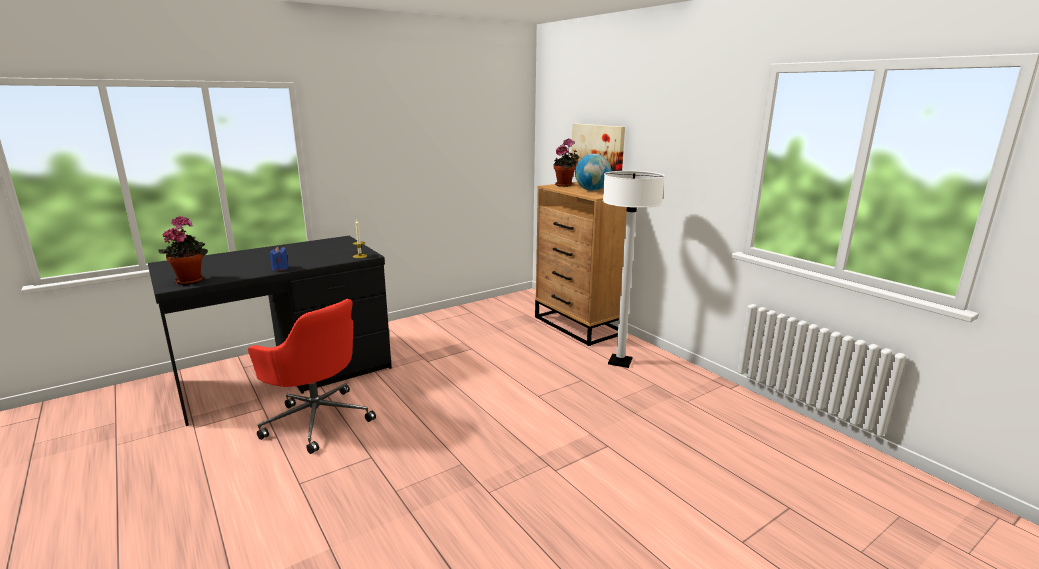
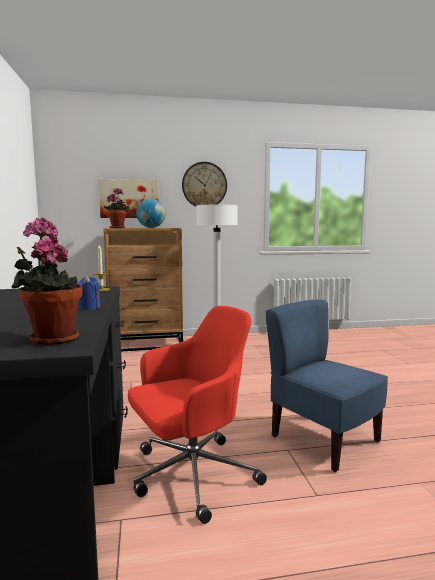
camera: 65 degrees left, 10 degrees down
none -> wall clock [182,162,227,206]
none -> blue chair [266,300,388,472]

